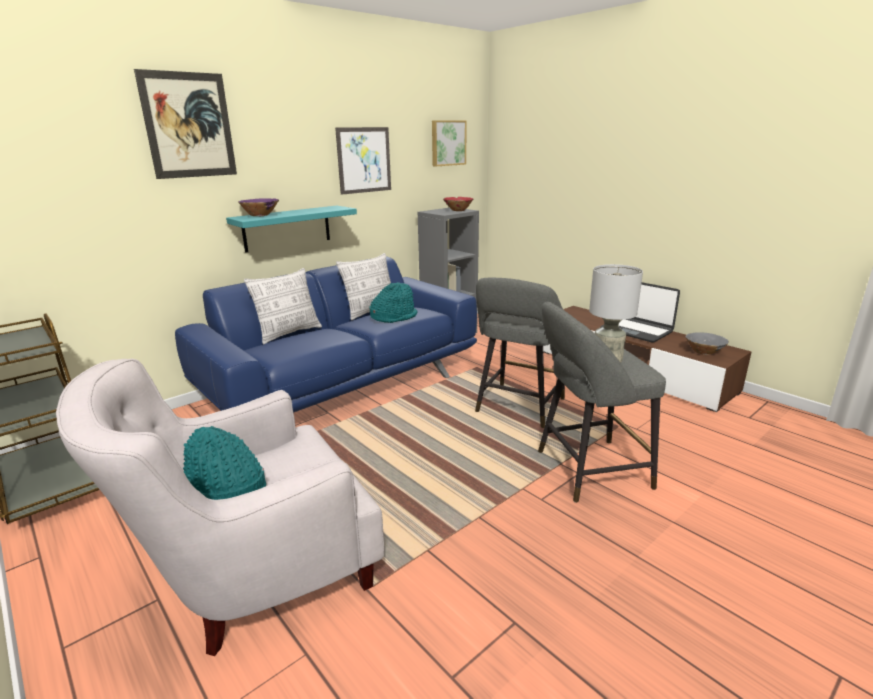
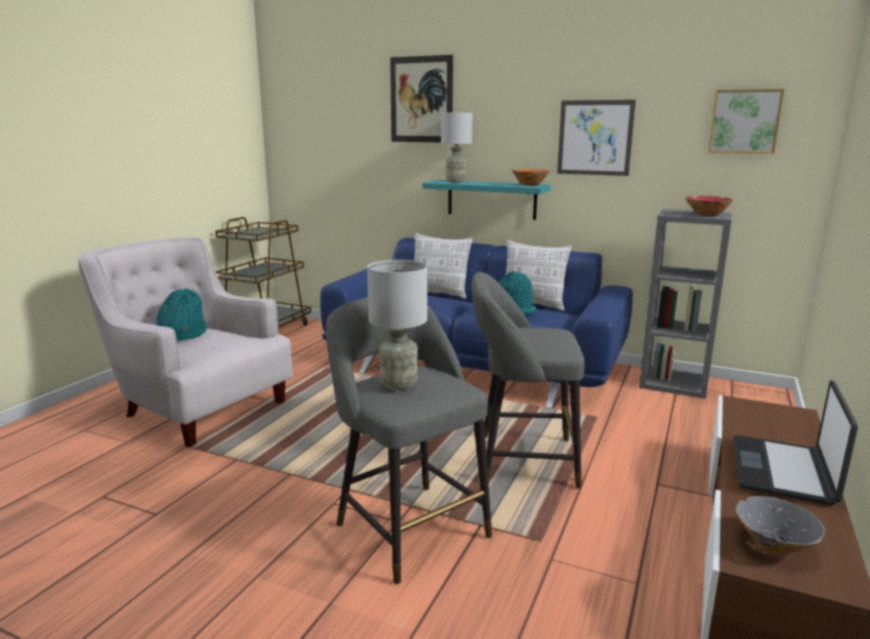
camera: 65 degrees right, 5 degrees down
purple bowl [238,198,279,216] -> grey table lamp [441,113,473,182]
none -> orange bowl [512,169,550,186]

